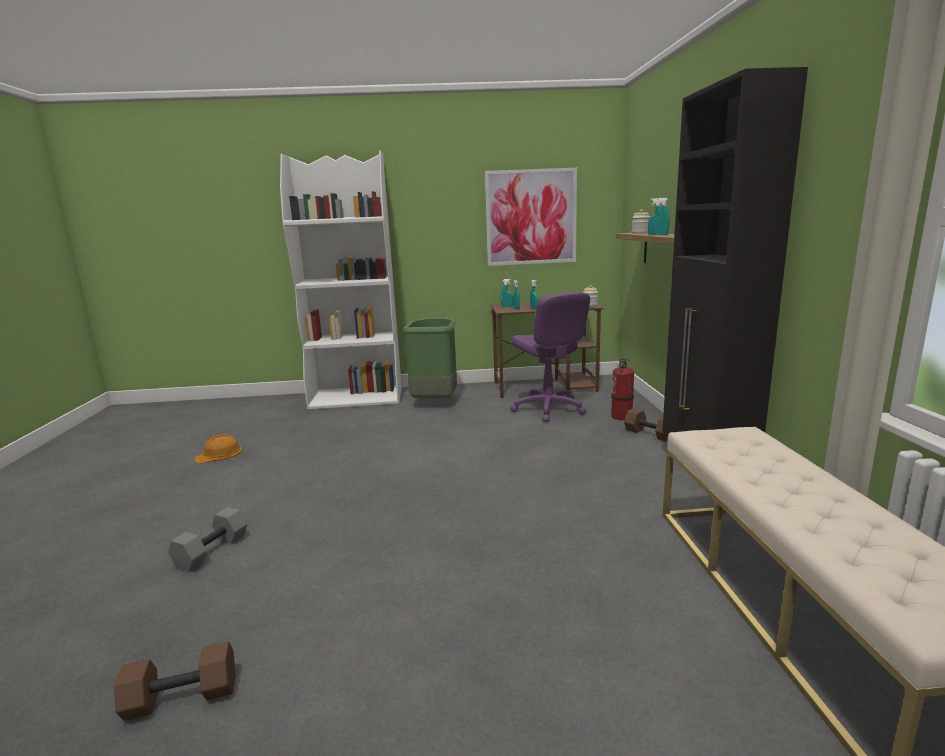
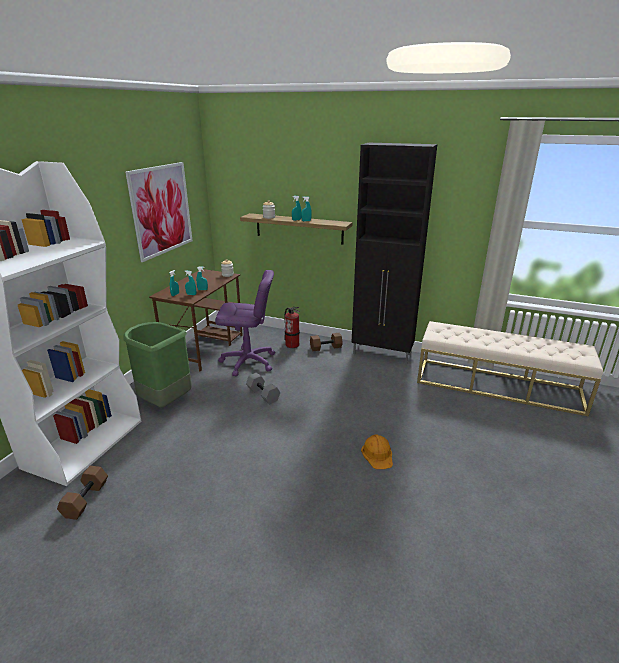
camera: 65 degrees left, 10 degrees up
brown dumbbell [114,641,236,721] -> brown dumbbell moved to [57,466,108,520]
grey dumbbell [168,507,247,572] -> grey dumbbell moved to [246,373,280,404]
orange hard hat [194,434,242,463] -> orange hard hat moved to [361,435,393,469]

